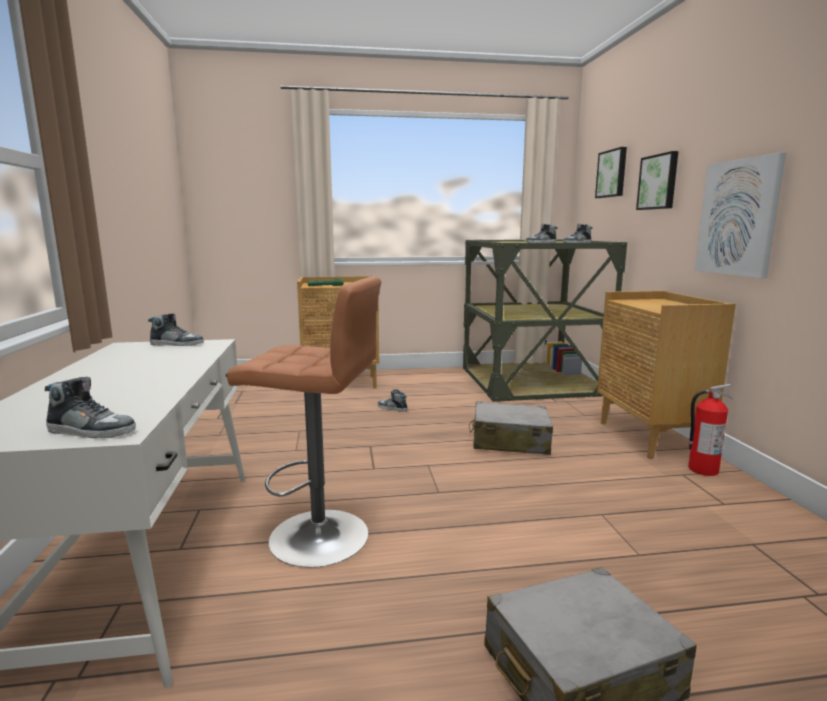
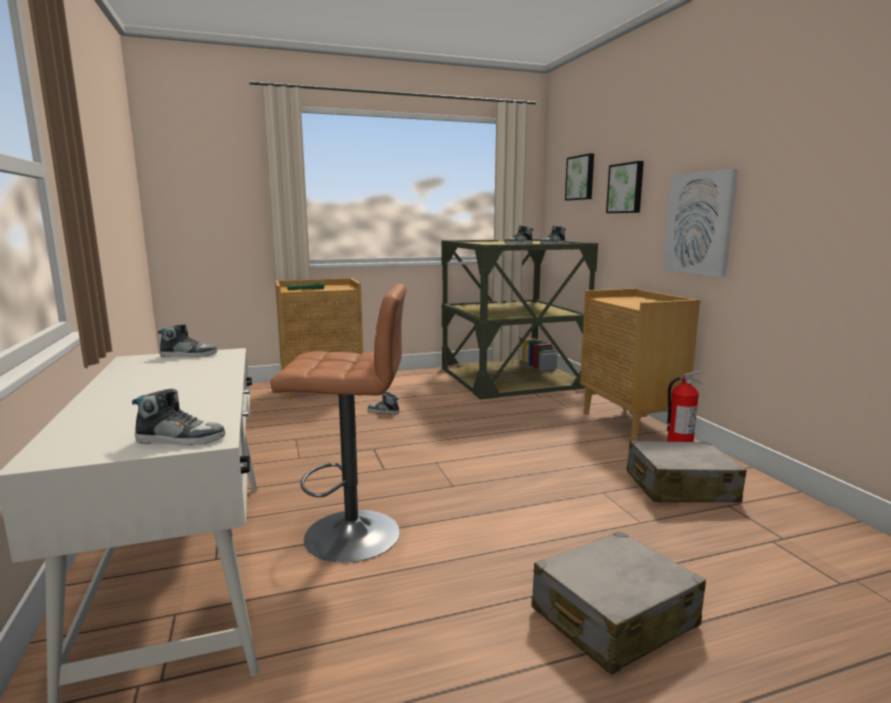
camera: 10 degrees left, 0 degrees up
grey suitcase [469,401,553,455] -> grey suitcase moved to [627,441,747,503]

